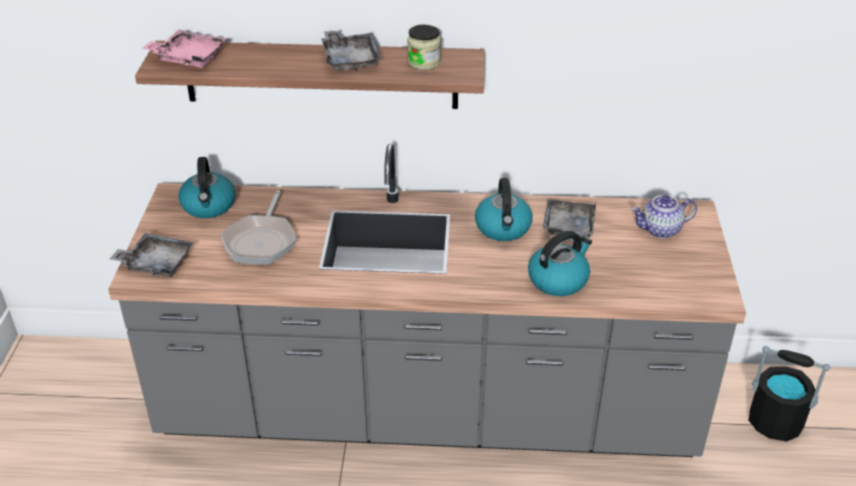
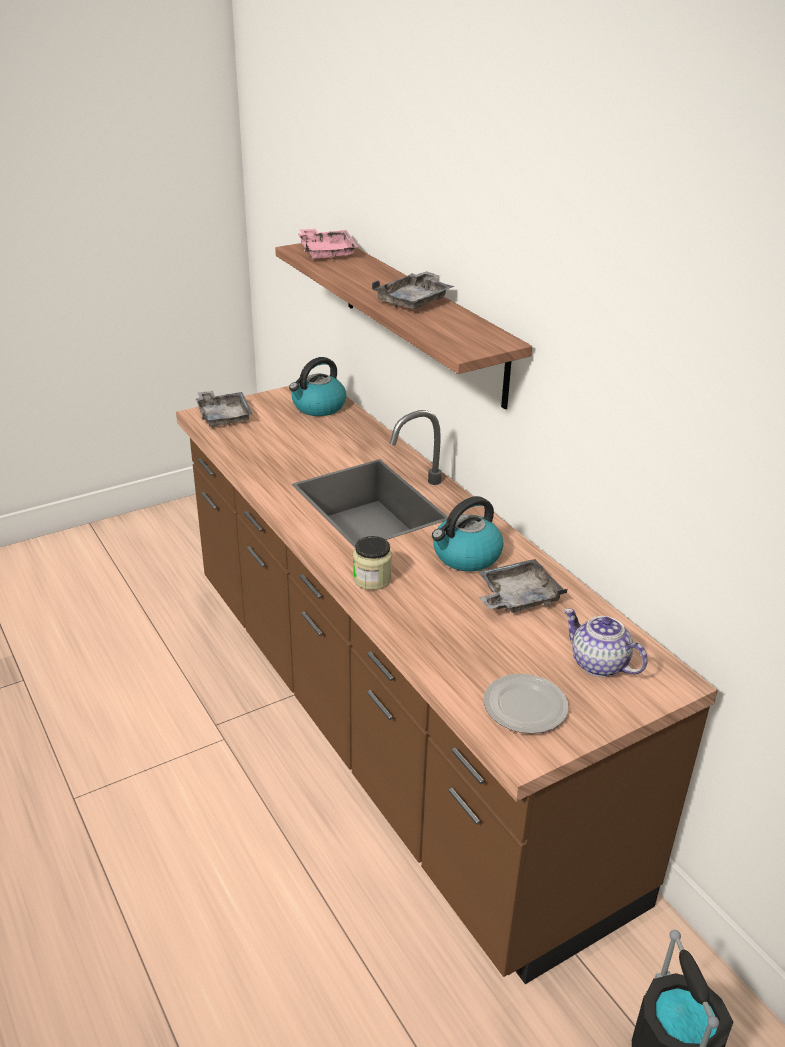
camera: 55 degrees right, 5 degrees down
grey counter [108,143,746,457] -> brown counter [176,386,718,984]
frying pan [221,191,296,265] -> none
jar [407,25,441,70] -> jar moved to [353,536,392,590]
kettle [528,231,592,296] -> none
none -> plate [484,674,569,734]

